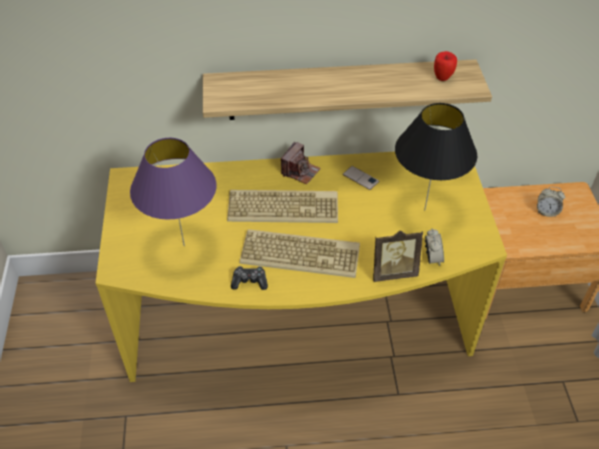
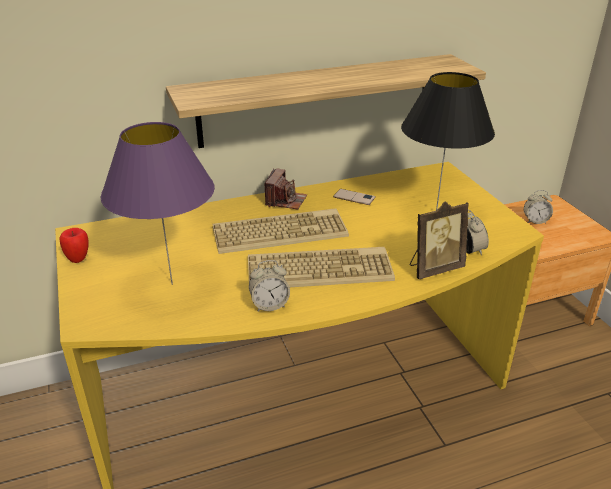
camera: 15 degrees left, 15 degrees down
game controller [231,266,268,290] -> alarm clock [249,260,290,312]
apple [434,51,457,81] -> apple moved to [59,228,89,263]

